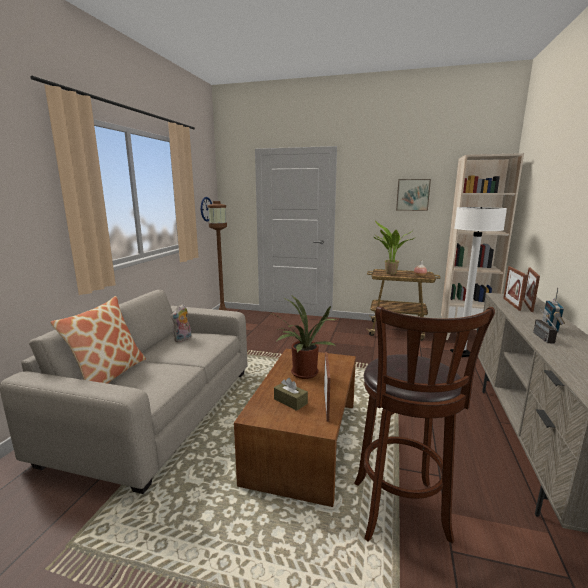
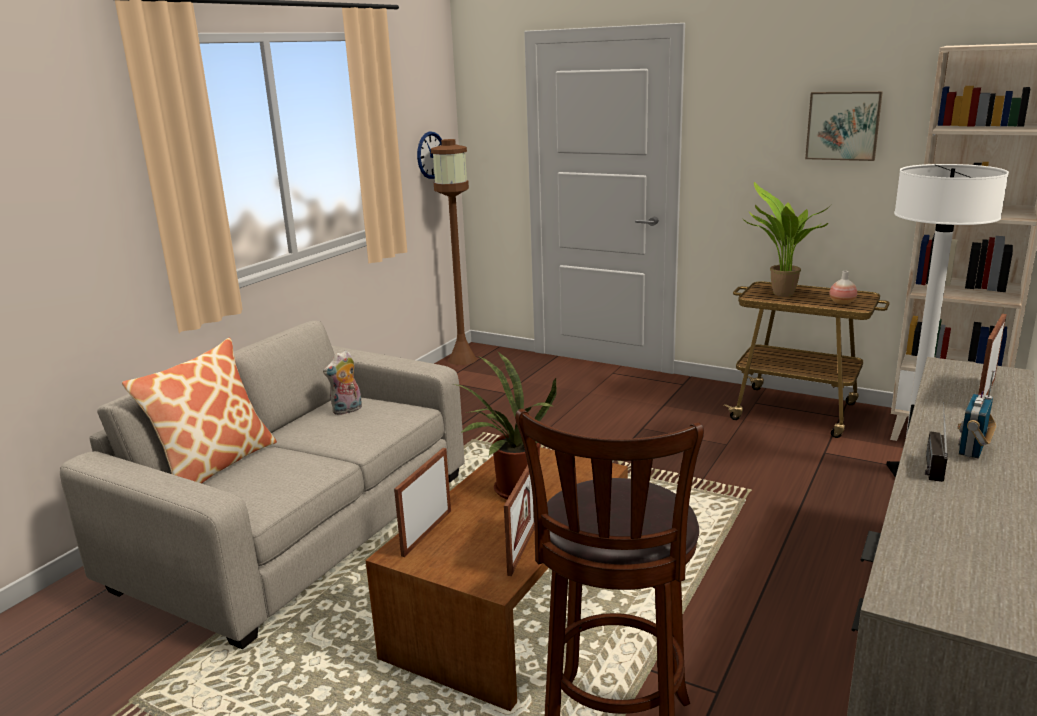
camera: 15 degrees right, 5 degrees up
brown tissue box [274,378,308,411] -> none
picture frame [503,266,527,311] -> picture frame moved to [394,448,451,557]

